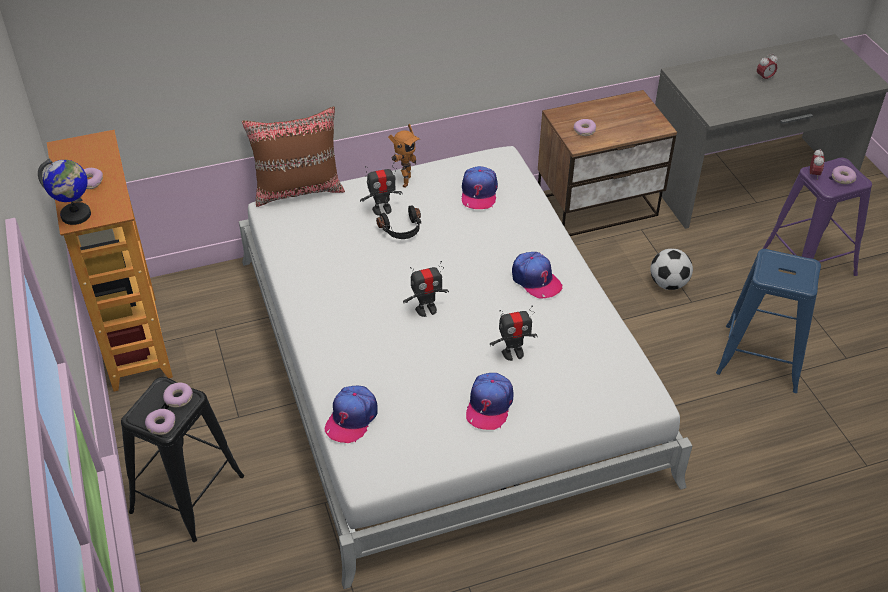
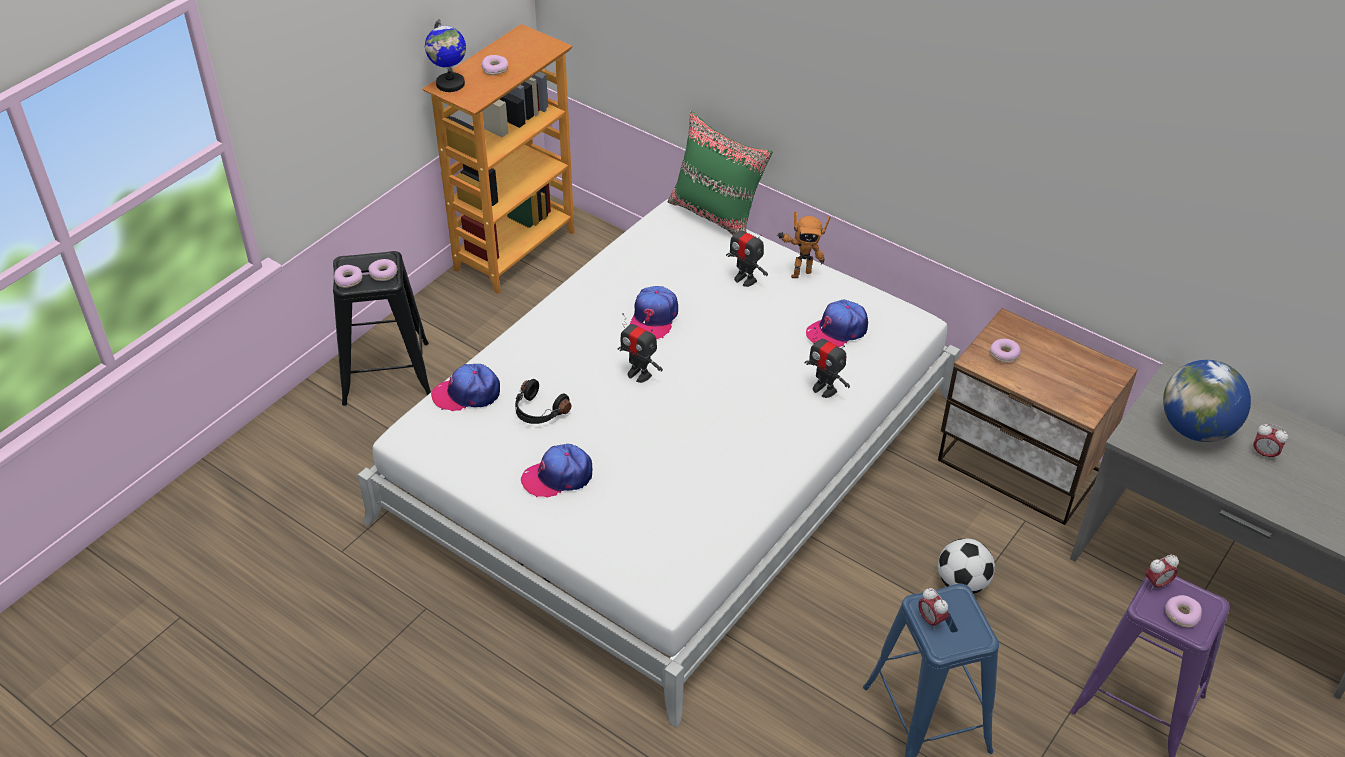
camera: 55 degrees right, 0 degrees up
brown pillow [242,107,345,207] -> green pillow [668,111,773,235]
black headphones [376,206,421,239] -> black headphones moved to [515,379,572,424]
toy robot [490,305,538,361] -> toy robot moved to [804,327,850,398]
cap [512,252,562,299] -> cap moved to [630,286,678,339]
none -> alarm clock [918,588,949,630]
none -> globe [1163,360,1251,442]

